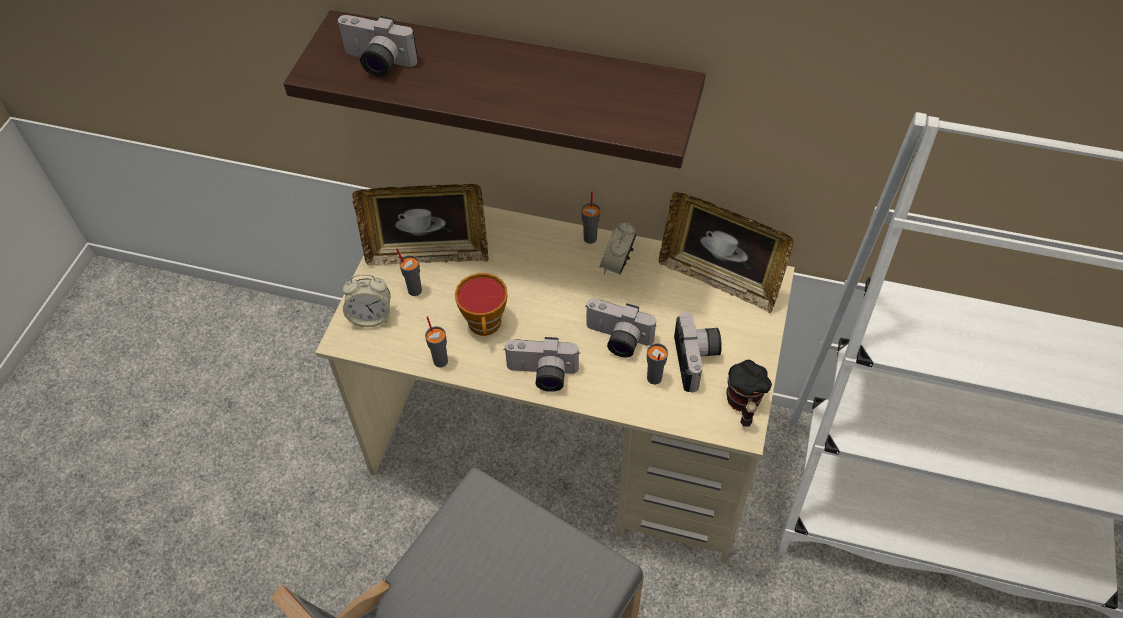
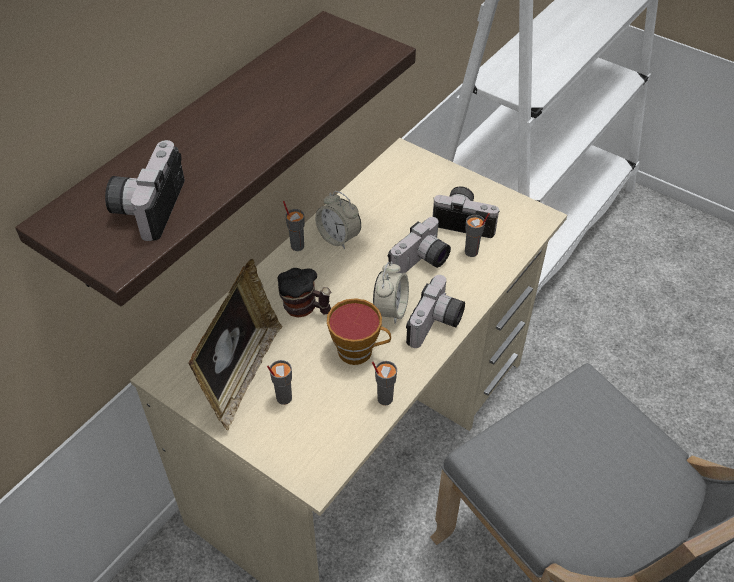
camera: 70 degrees left, 5 degrees down
camera [337,15,418,77] -> camera turned 150 degrees clockwise [105,140,185,241]
alarm clock [343,274,390,327] -> alarm clock moved to [373,262,409,324]
picture frame [659,192,794,313] -> none
mug [726,360,772,427] -> mug moved to [278,268,331,317]

